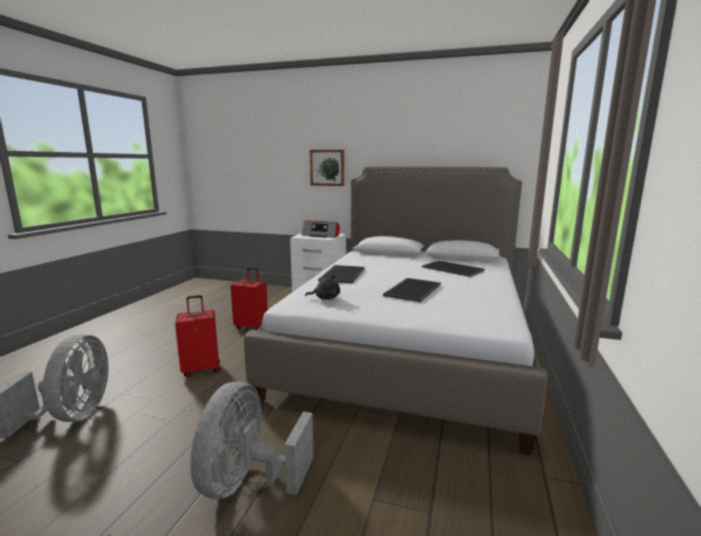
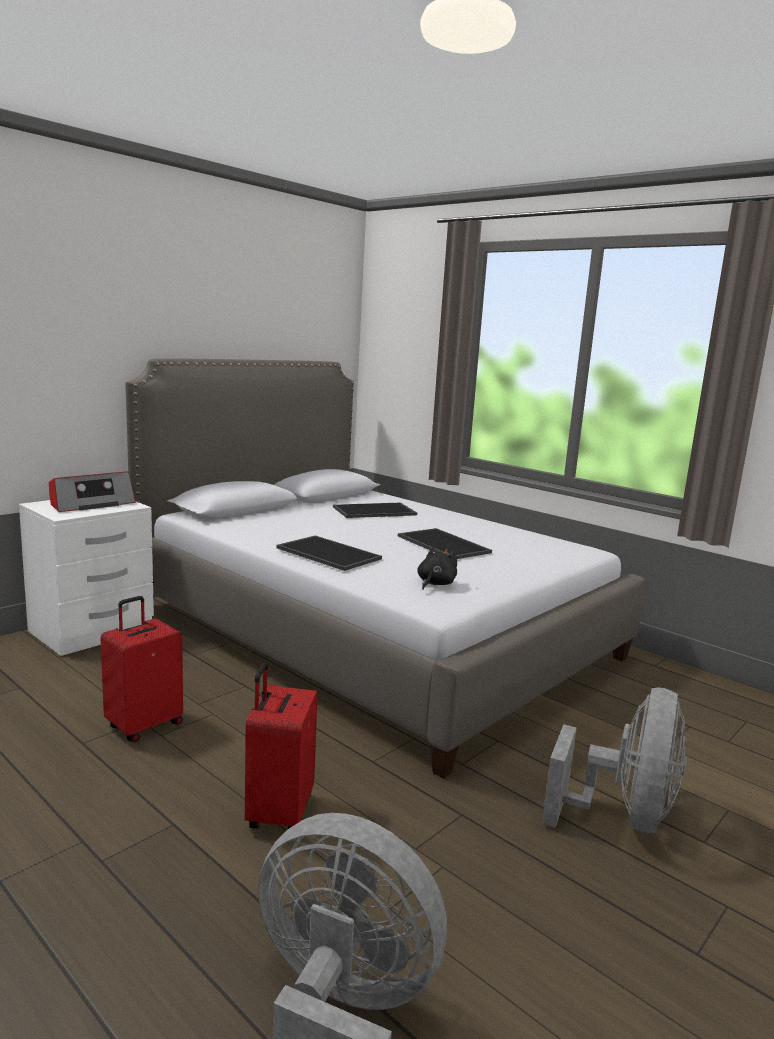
camera: 65 degrees left, 0 degrees up
grey fan [190,381,313,499] -> grey fan turned 105 degrees counterclockwise [542,688,687,833]
picture [310,150,344,186] -> none

